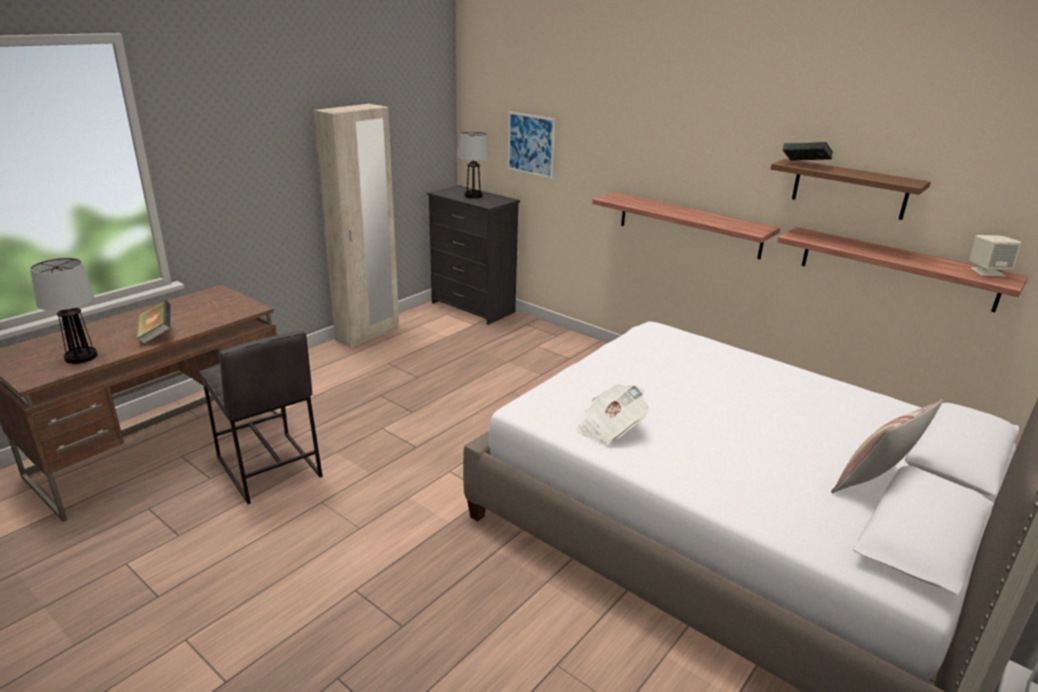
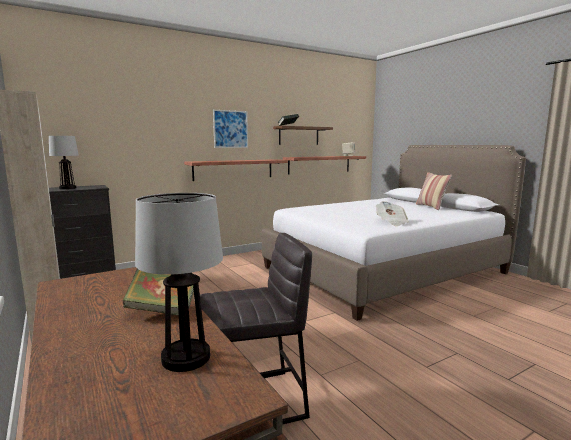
camera: 70 degrees left, 15 degrees down
picture [508,112,555,178] -> picture moved to [213,110,248,148]

